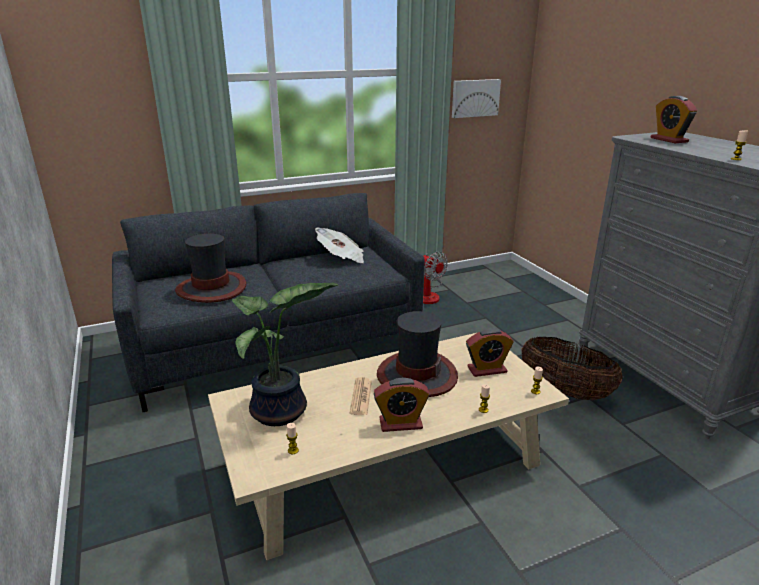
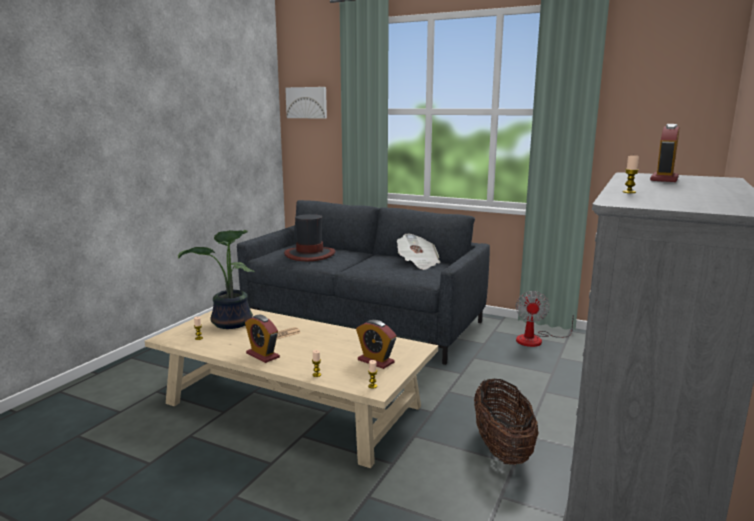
camera: 50 degrees right, 10 degrees down
hat [377,311,458,397] -> none
picture [452,79,501,118] -> picture moved to [285,87,327,119]

